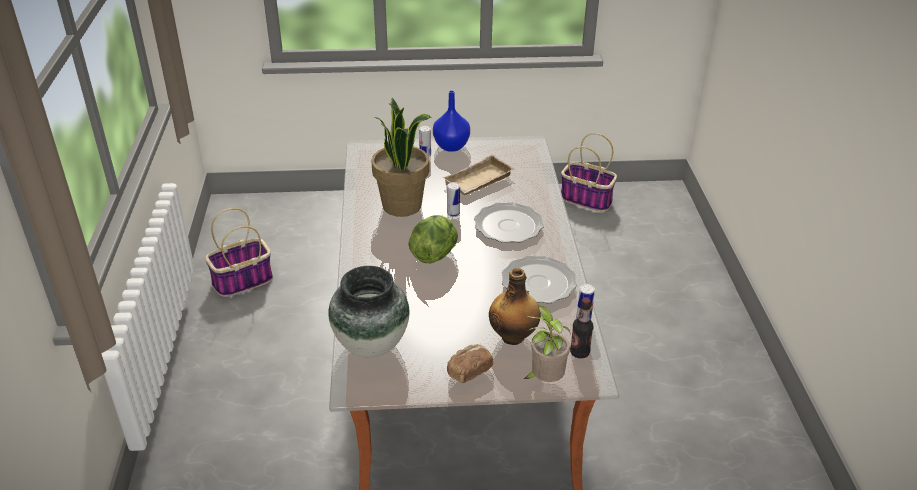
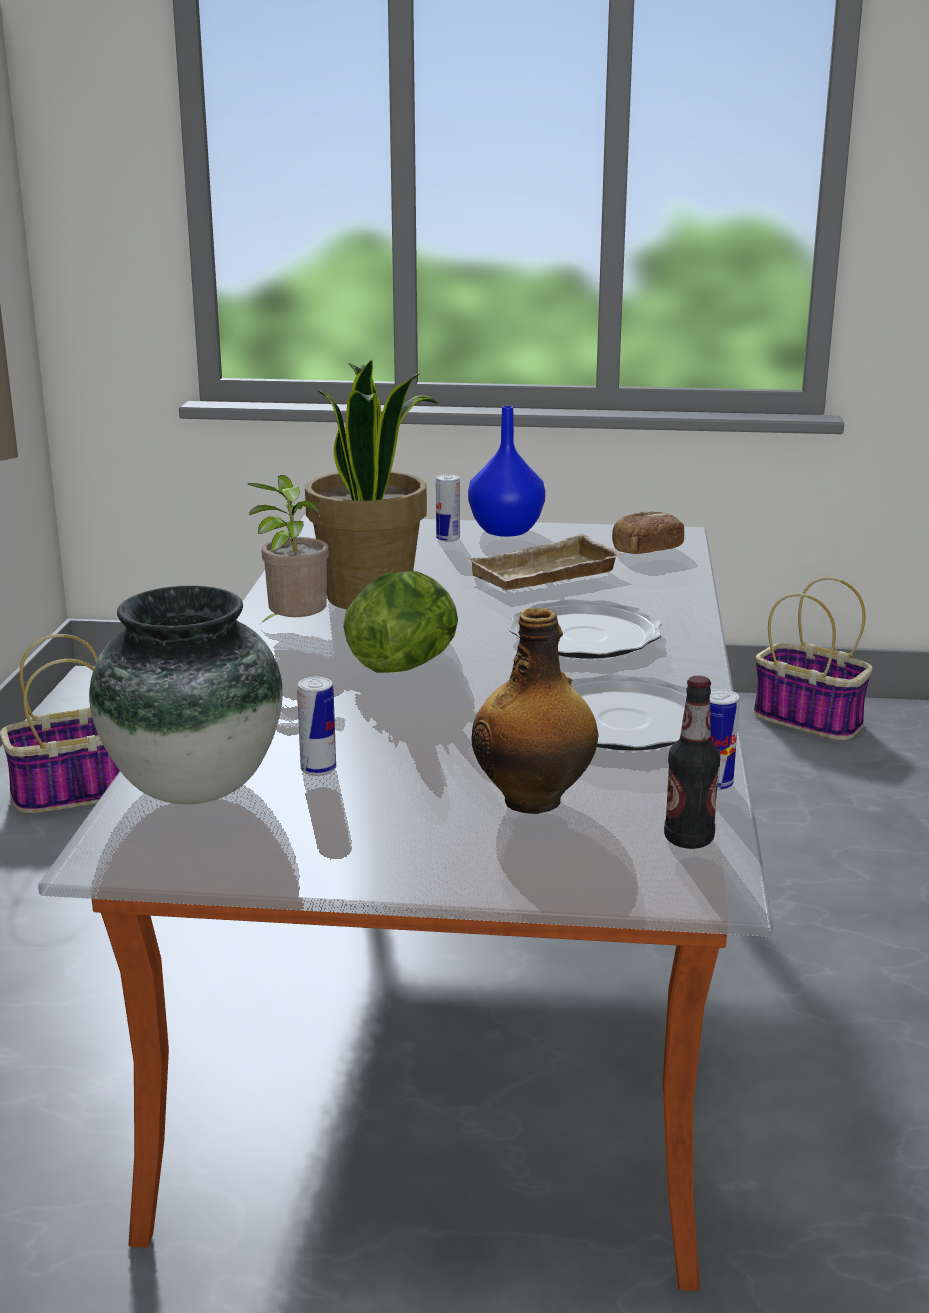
camera: 10 degrees right, 15 degrees down
can [447,182,460,217] -> can moved to [297,677,336,776]
bread [447,344,493,383] -> bread moved to [612,511,685,554]
potted plant [524,305,570,382] -> potted plant moved to [247,475,329,623]

